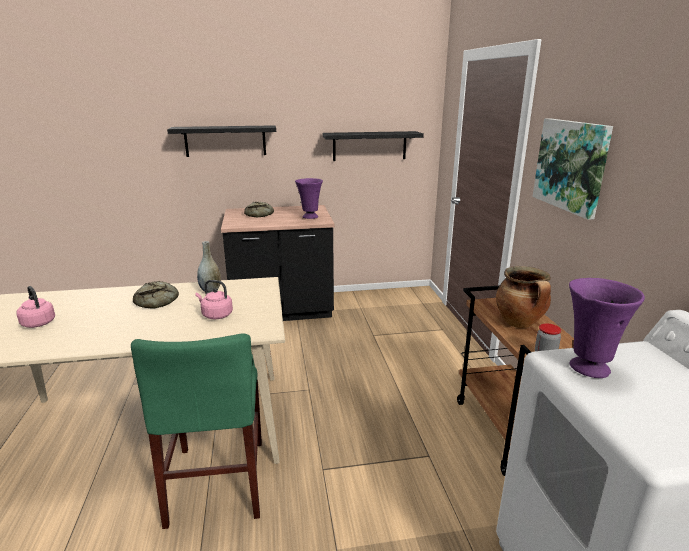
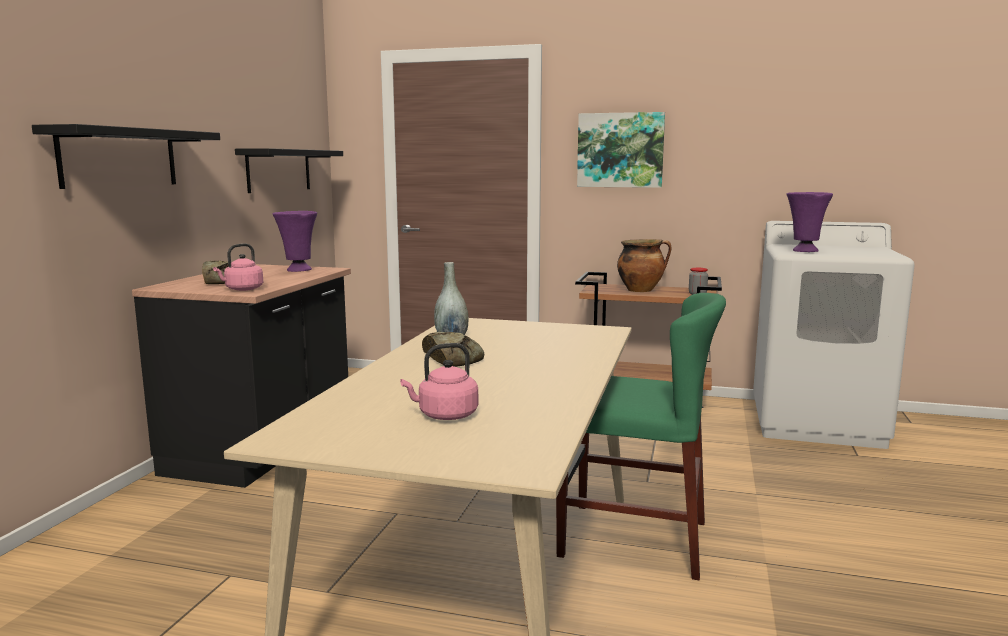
camera: 65 degrees left, 10 degrees down
pink kettle [195,280,233,319] -> pink kettle moved to [213,244,263,291]

